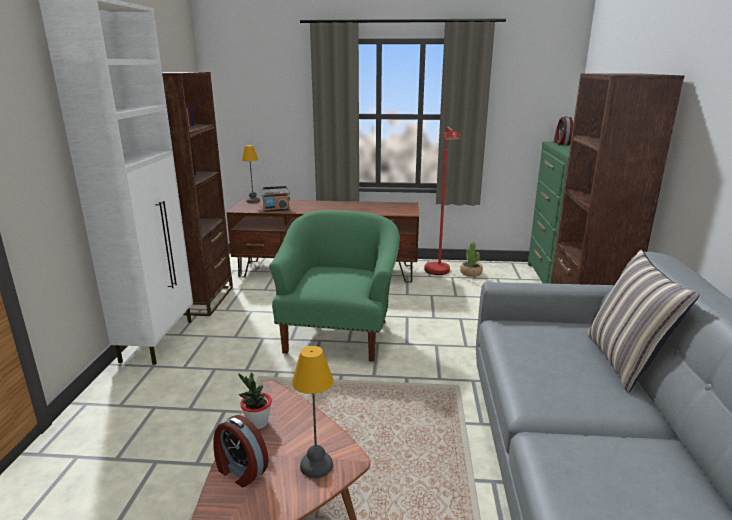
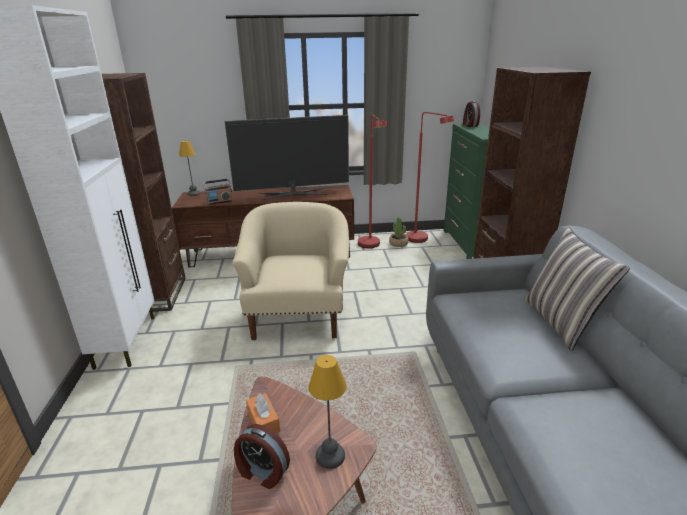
camera: 10 degrees left, 5 degrees up
potted plant [239,373,272,429] -> orange tissue box [246,393,280,433]
green armchair [269,210,400,362] -> beige armchair [233,202,349,340]
none -> television [225,115,349,200]
none -> red floor lamp [406,112,454,243]

